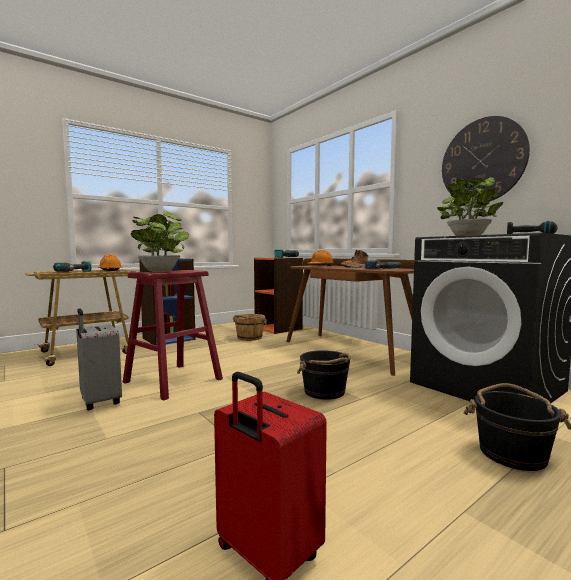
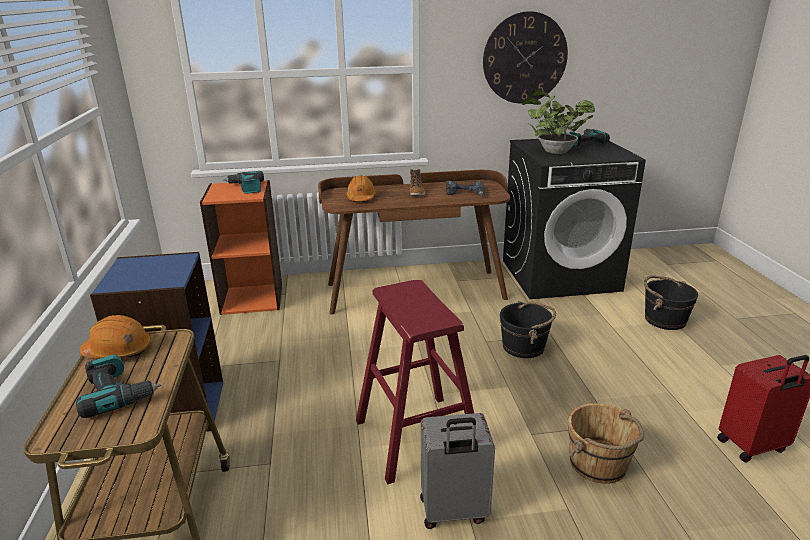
camera: 60 degrees left, 20 degrees up
potted plant [131,211,189,272] -> none
brown bucket [233,314,267,341] -> brown bucket moved to [568,403,644,484]

